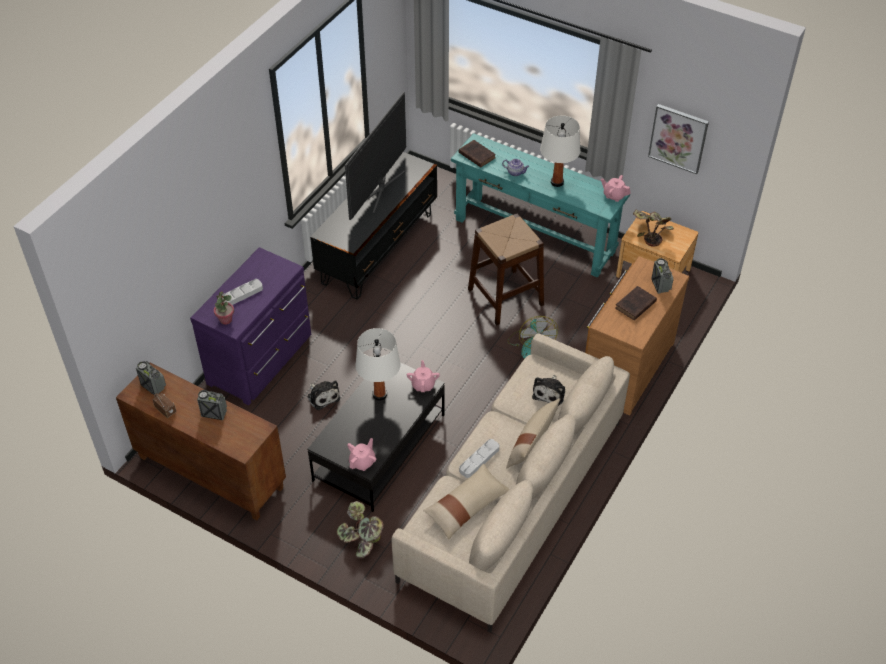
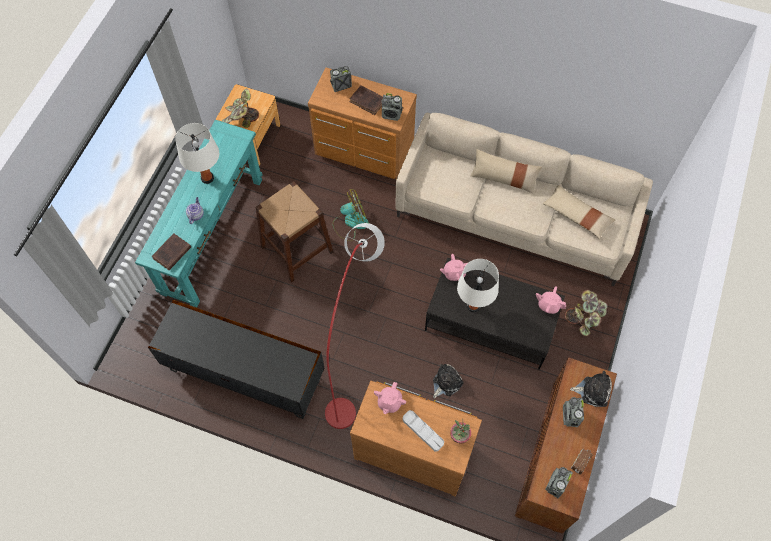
camera: 100 degrees left, 15 degrees up
purple dresser [190,247,311,405] -> brown dresser [350,381,482,497]
television [345,92,406,220] -> none
grey tray [459,439,499,478] -> none
plush toy [532,375,565,406] -> plush toy moved to [570,371,612,407]
pink teapot [601,175,630,202] -> pink teapot moved to [374,382,406,414]
picture [648,104,709,174] -> none
none -> red floor lamp [325,223,385,429]
none -> radio [381,93,403,121]

